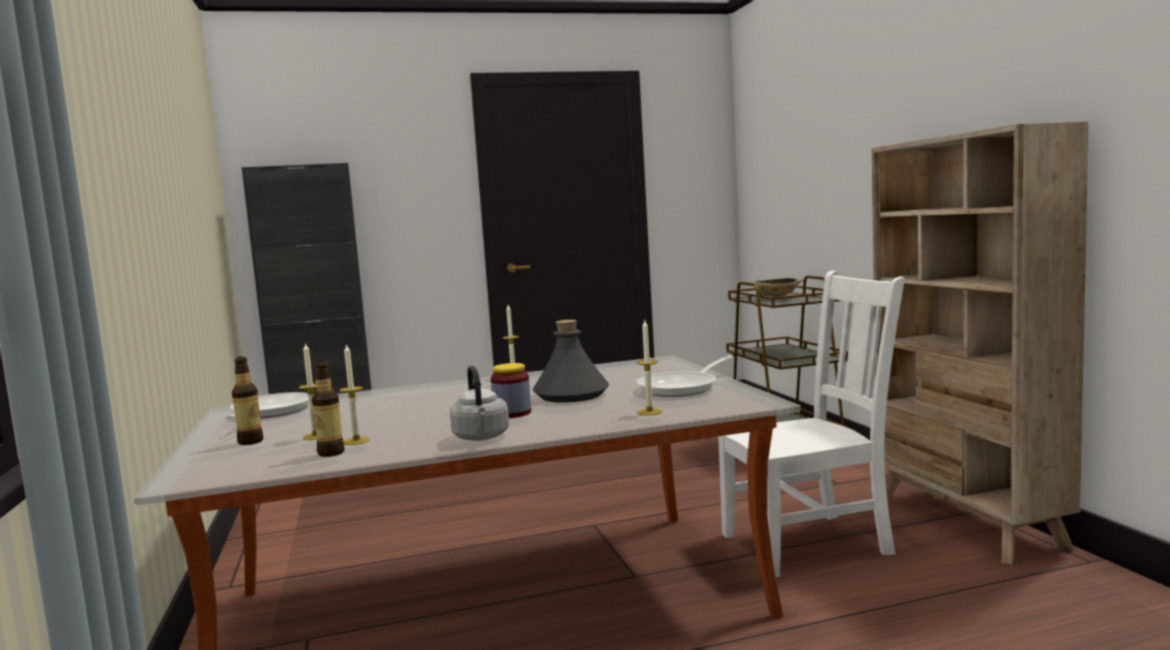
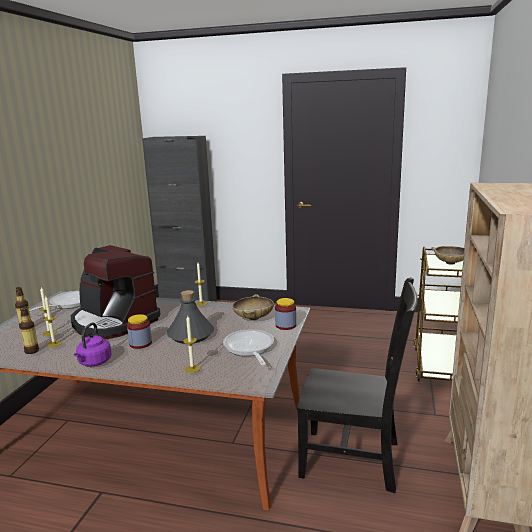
camera: 30 degrees right, 10 degrees up
grey kettle [450,365,509,441] -> purple kettle [74,322,111,366]
frying pan [636,355,733,397] -> frying pan turned 90 degrees clockwise [223,329,274,366]
white chair [718,271,905,577] -> black chair [297,277,418,493]
none -> coffee machine [71,245,160,339]
none -> beige bowl [233,294,274,320]
none -> jar [275,298,296,330]

